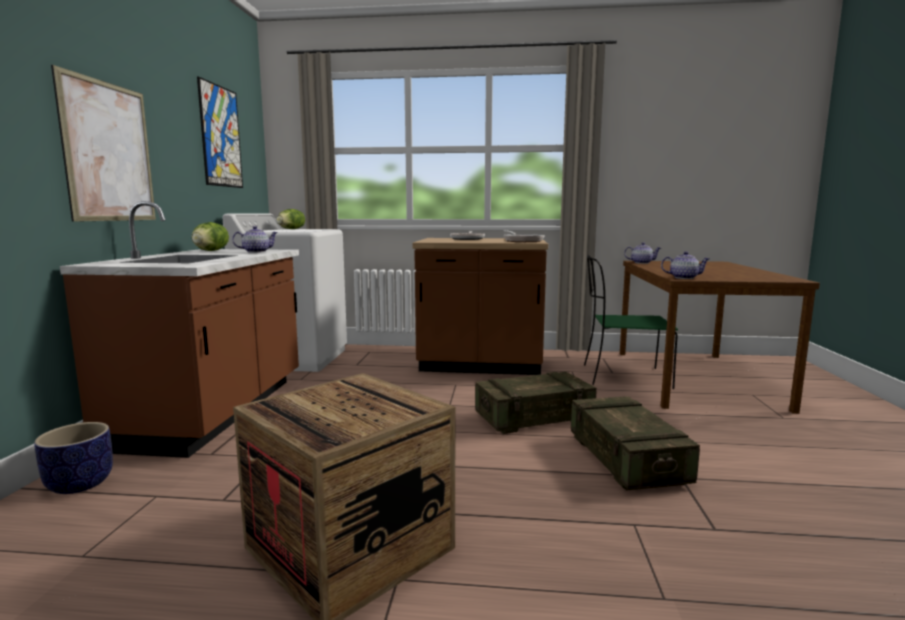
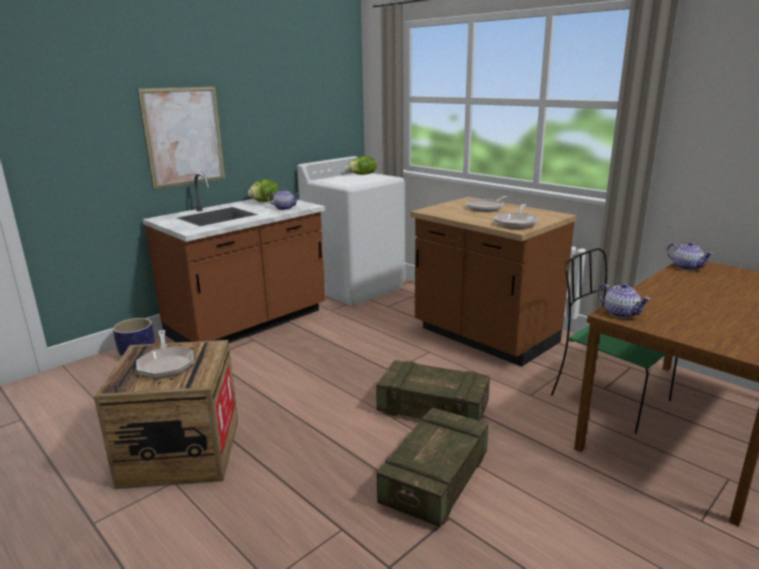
camera: 40 degrees right, 10 degrees up
picture [197,76,243,188] -> none
none -> frying pan [136,330,194,379]

